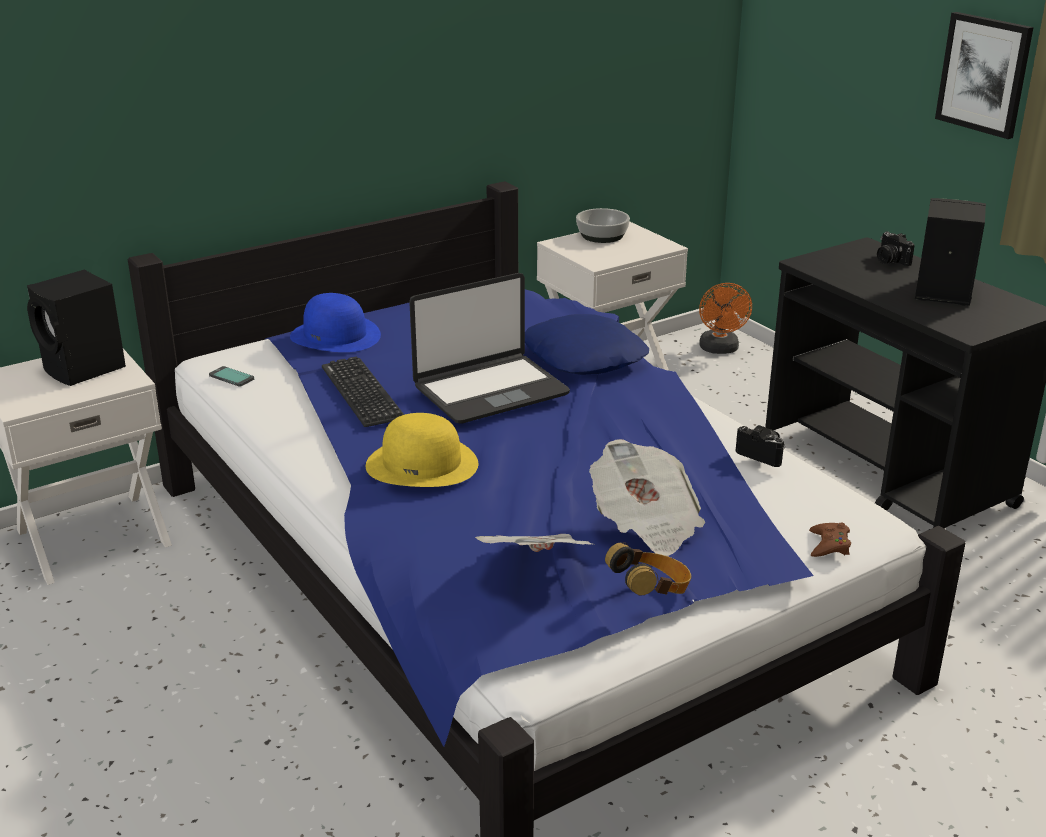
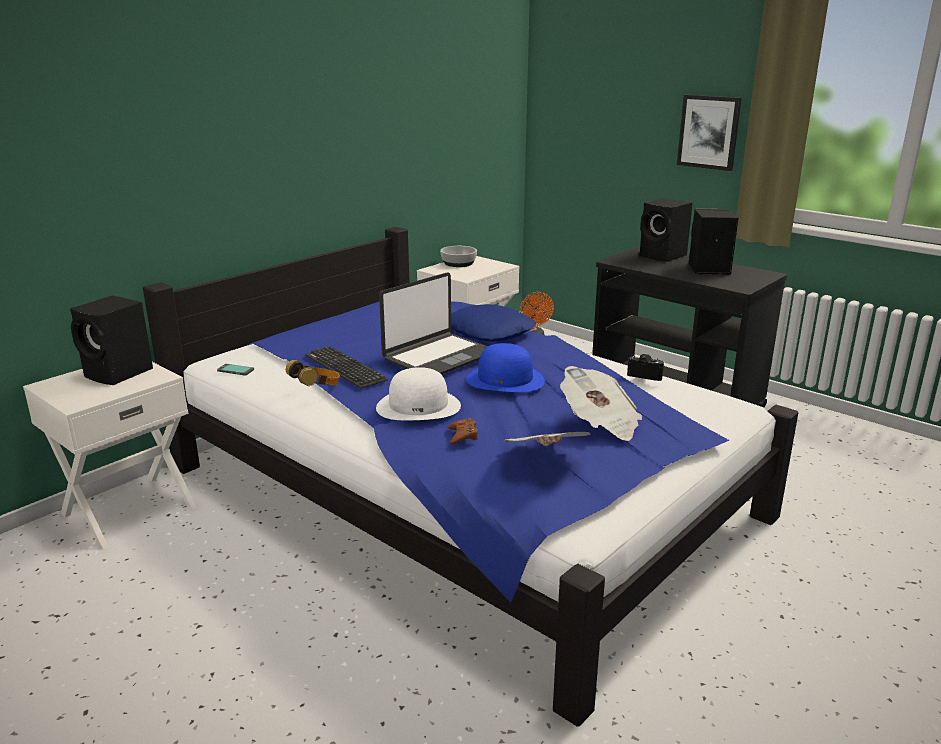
camera: 15 degrees left, 5 degrees down
blue hat [290,293,381,352] -> blue hat moved to [466,343,545,392]
yellow hat [366,413,478,487] -> white hat [376,367,461,421]
headphones [605,542,691,596] -> headphones moved to [286,360,340,386]
brown game controller [809,523,851,557] -> brown game controller moved to [448,418,478,444]
camera [877,232,915,266] -> black speaker [639,198,693,262]

